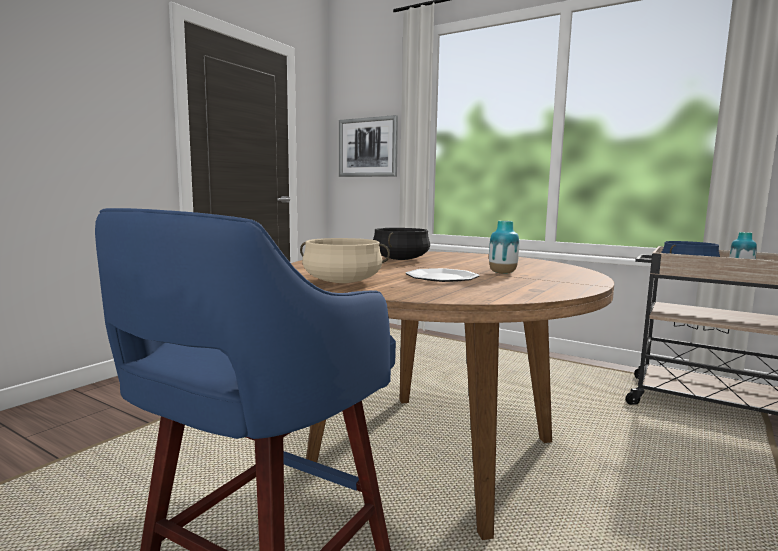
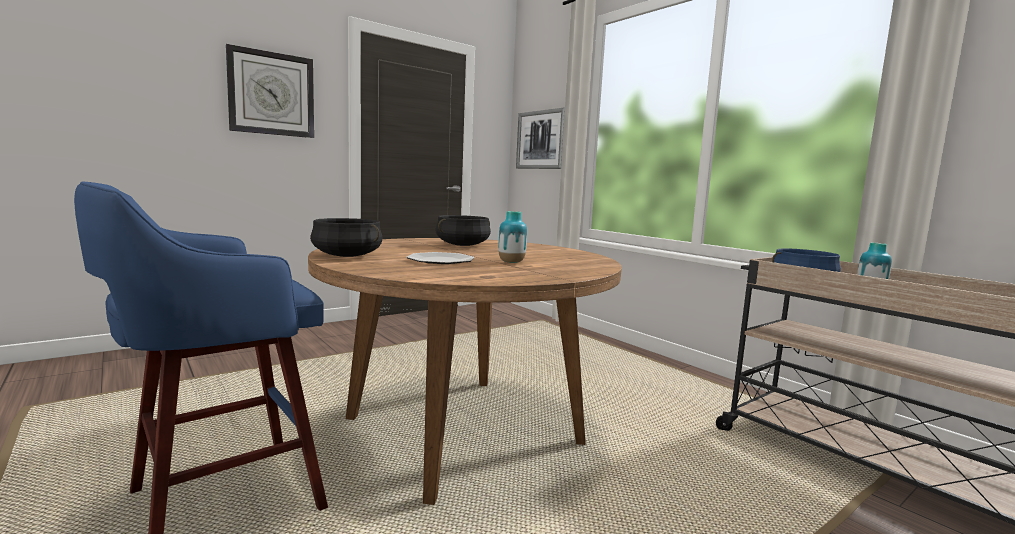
camera: 20 degrees right, 0 degrees up
beige cooking pot [300,238,390,283] -> black cooking pot [310,218,383,257]
none -> wall clock [226,44,314,138]

